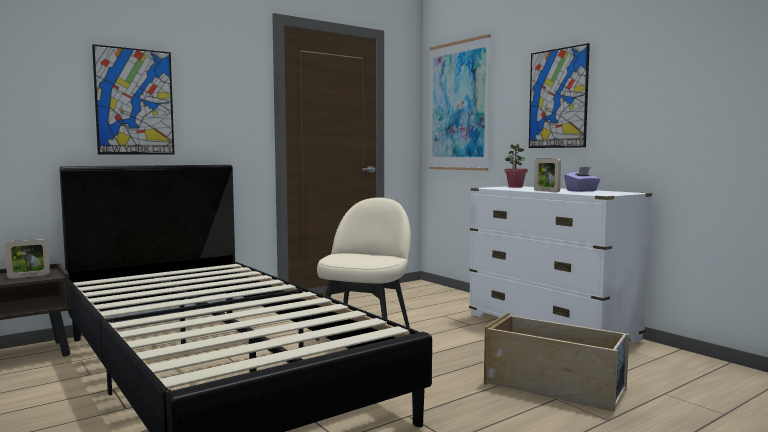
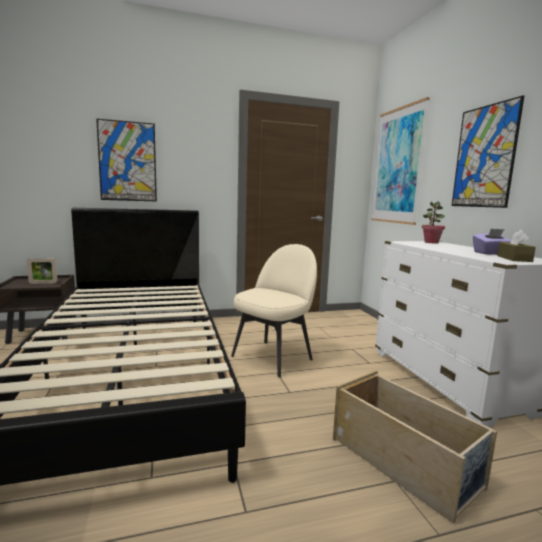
camera: 20 degrees right, 5 degrees up
picture frame [534,158,561,192] -> none
none -> brown tissue box [497,230,536,262]

